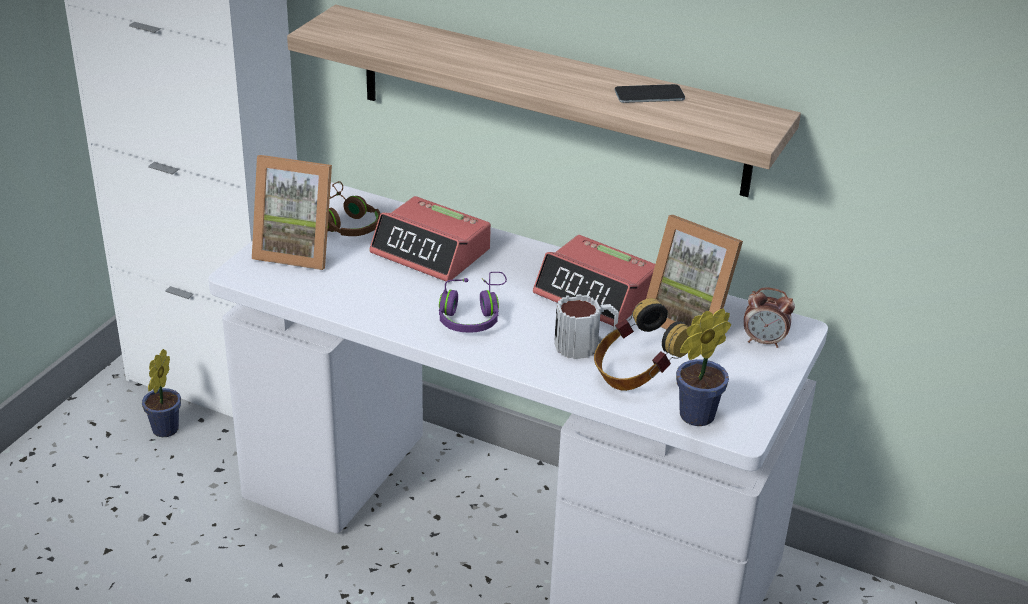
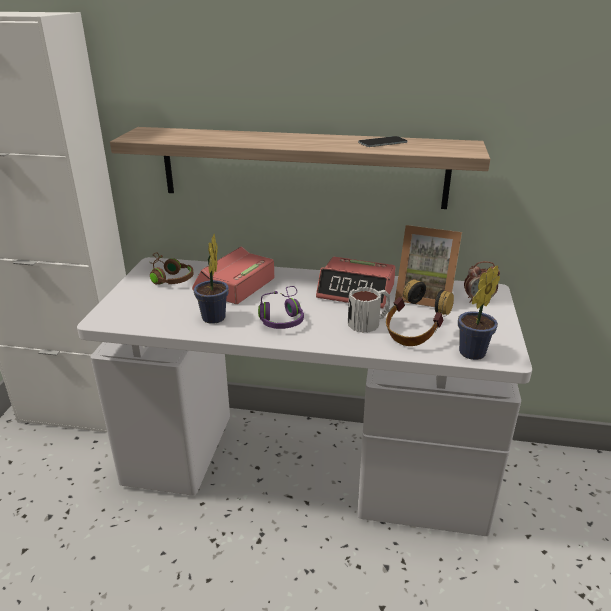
camera: 15 degrees left, 5 degrees down
potted plant [142,349,181,437] -> potted plant moved to [194,234,229,324]
picture frame [252,155,332,270] -> none
alarm clock [369,196,491,282] -> alarm clock turned 105 degrees clockwise [192,246,274,304]

